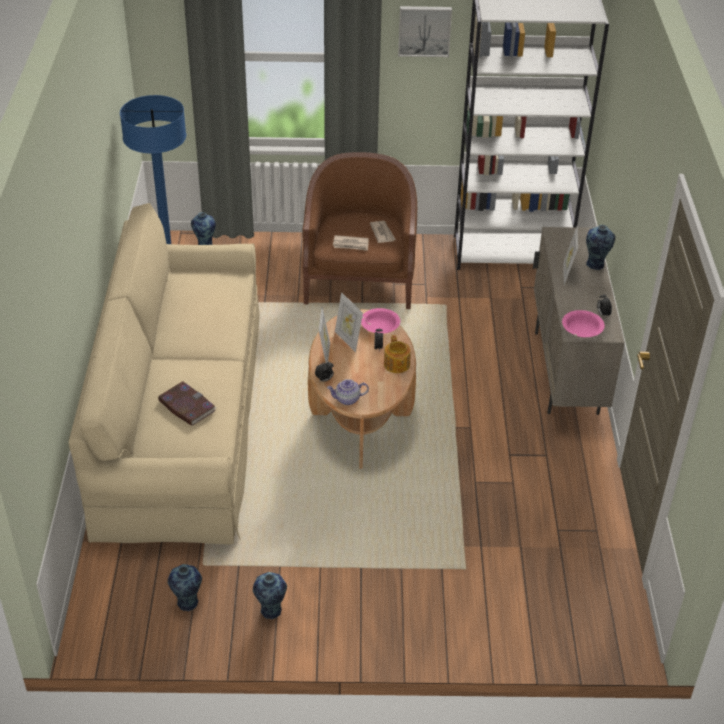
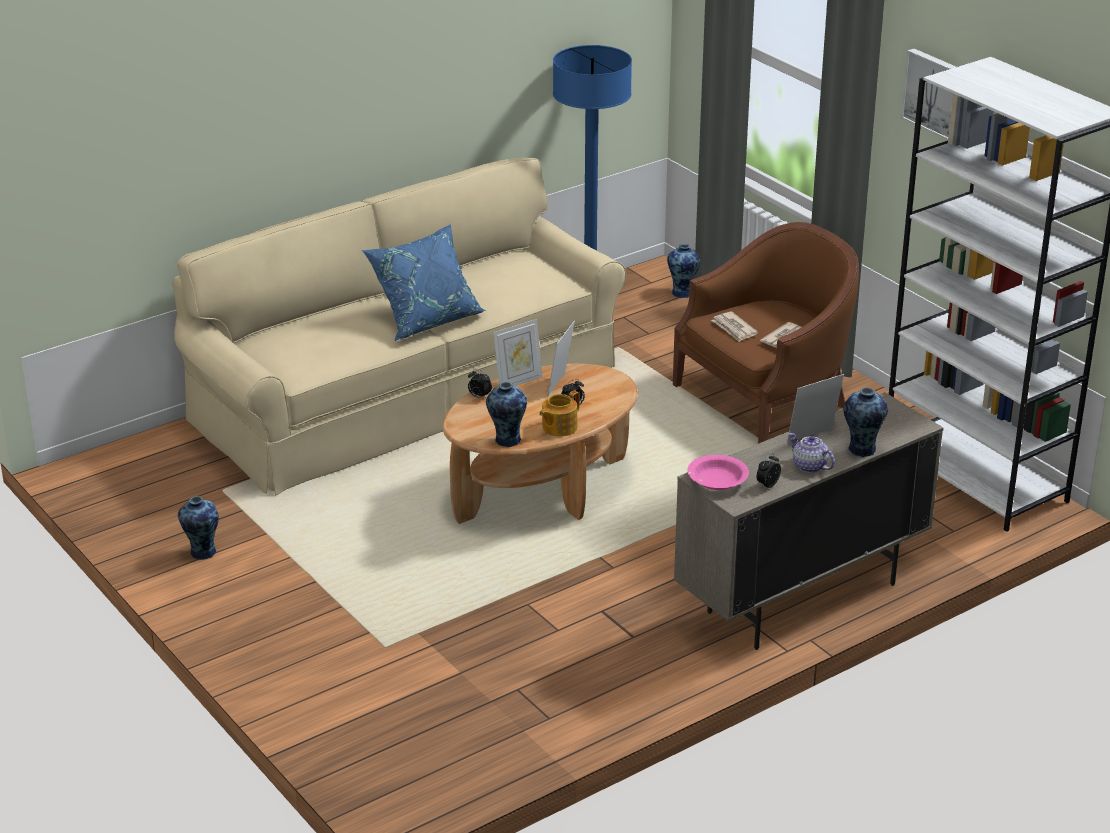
camera: 55 degrees right, 10 degrees down
book [158,381,216,426] -> none
vase [168,564,202,611] -> vase moved to [486,382,527,447]
teapot [327,379,369,405] -> teapot moved to [788,433,835,473]
pink bowl [361,308,400,334] -> none
none -> blue pillow [362,224,485,341]

